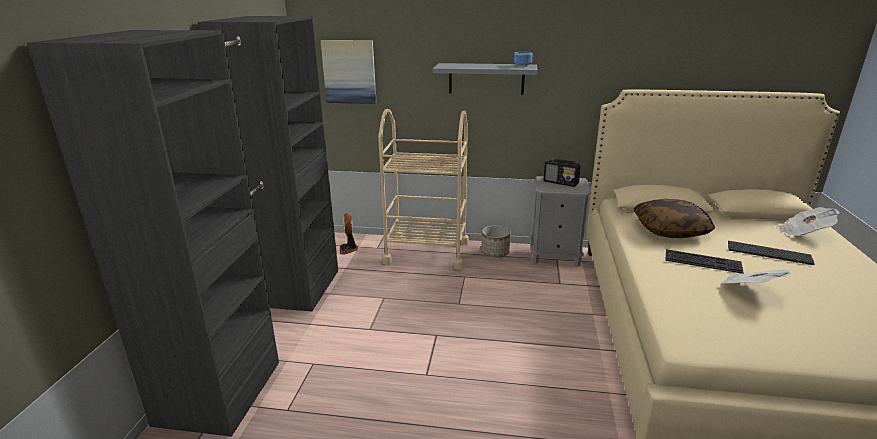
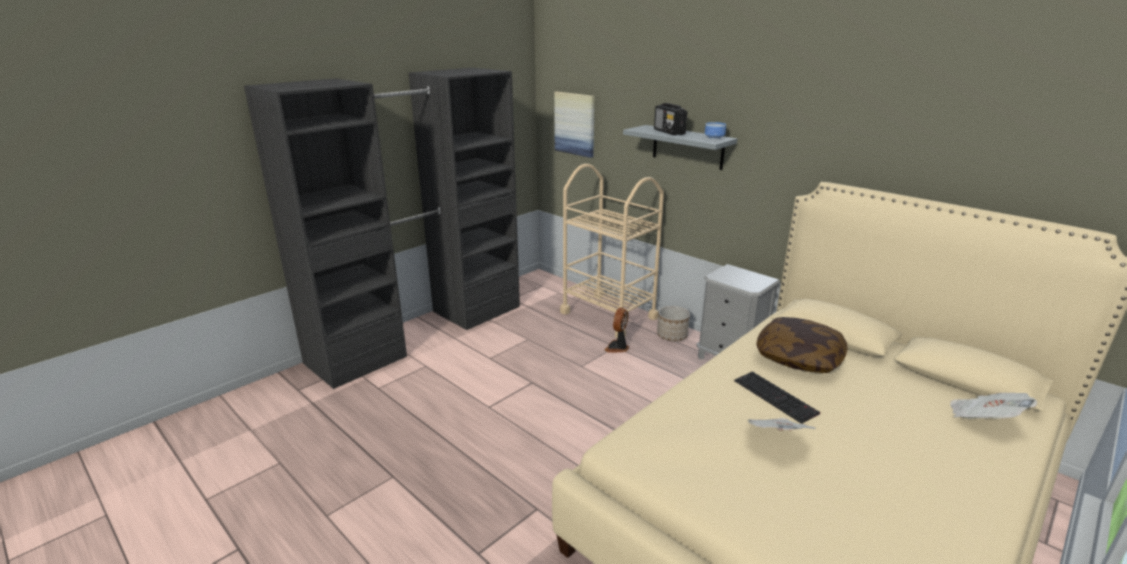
camera: 35 degrees right, 0 degrees up
fan [340,213,358,255] -> fan moved to [605,308,629,353]
radio [543,158,581,187] -> radio moved to [654,103,687,135]
keyboard [728,241,815,265] -> none

